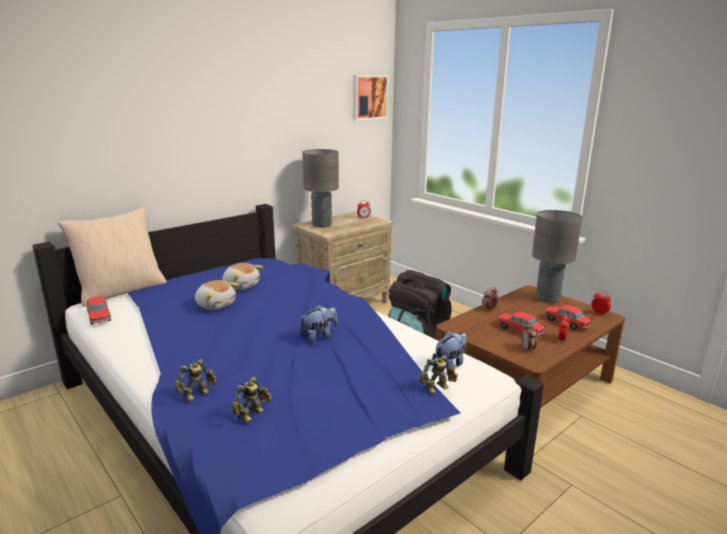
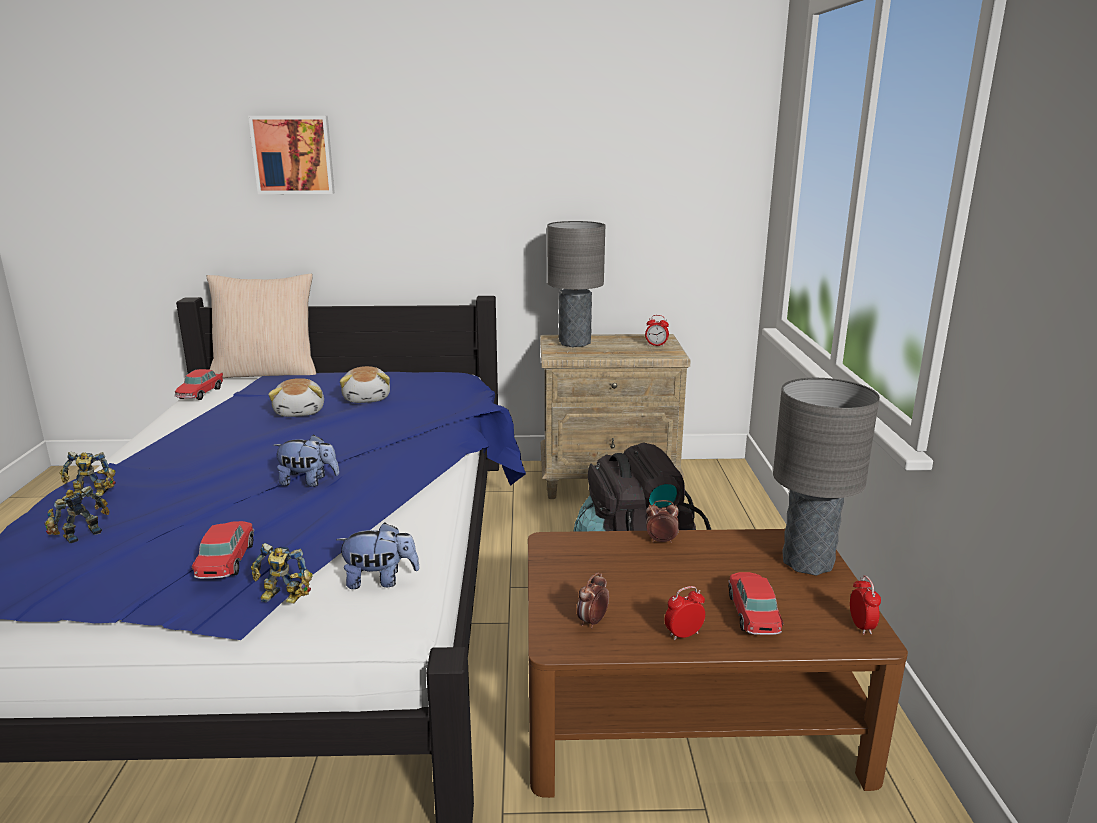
camera: 40 degrees right, 0 degrees up
toy robot [232,376,271,423] -> toy robot turned 150 degrees clockwise [44,486,110,543]
picture [353,75,389,121] -> picture moved to [248,116,335,194]
toy car [498,312,545,336] -> toy car moved to [192,521,254,579]

